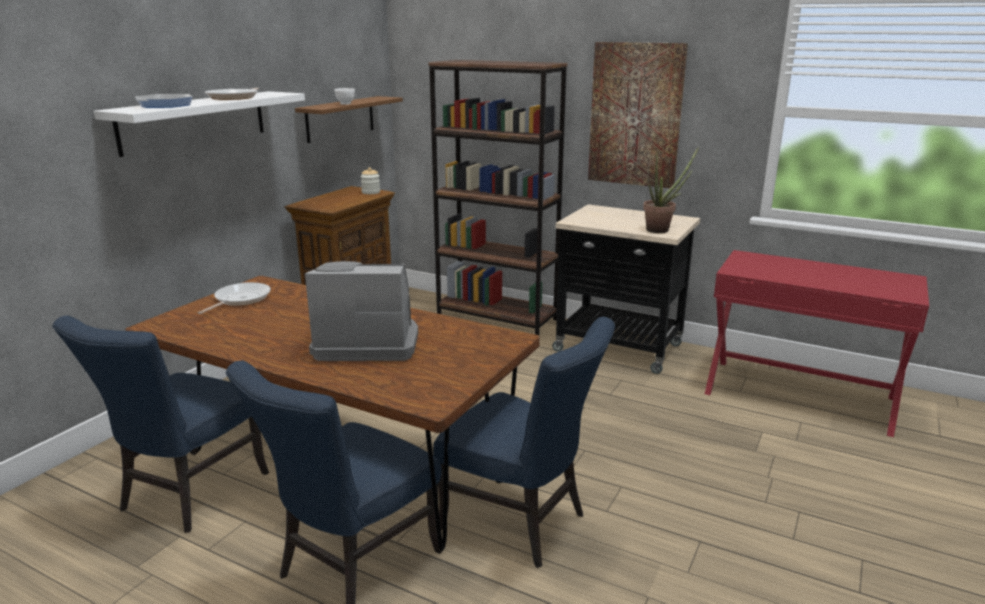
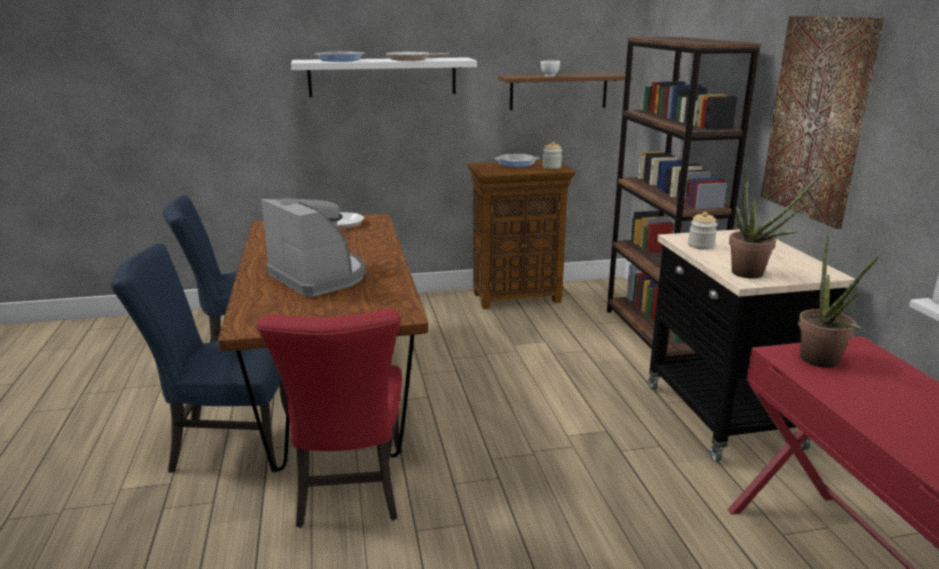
camera: 50 degrees right, 0 degrees up
blue chair [433,317,615,568] -> red chair [257,309,402,528]
none -> frying pan [494,154,539,167]
none -> jar [688,212,718,250]
none -> potted plant [798,232,879,368]

